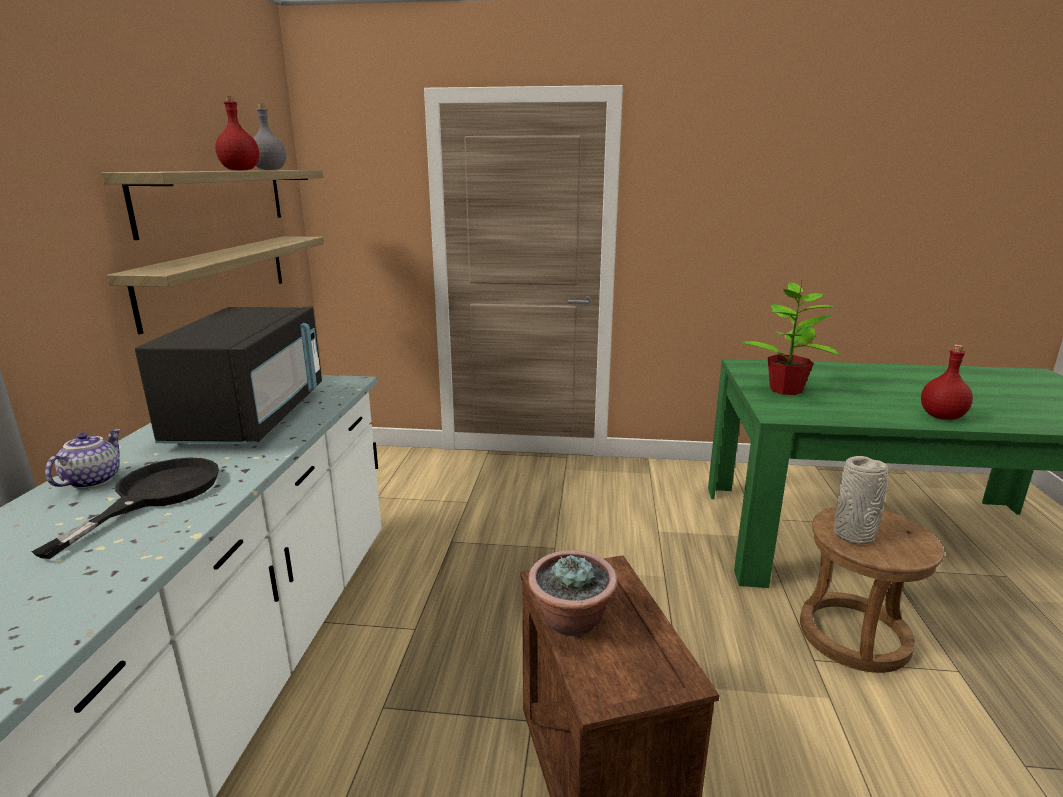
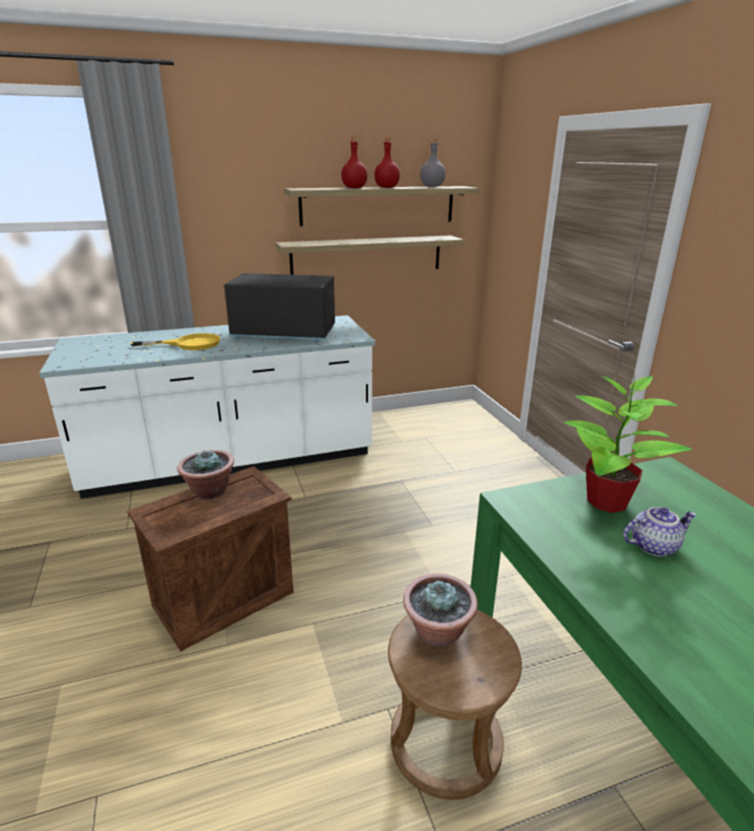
camera: 65 degrees right, 5 degrees up
black frying pan [32,458,219,559] -> yellow frying pan [131,333,220,350]
teapot [45,429,121,489] -> teapot moved to [623,507,697,557]
black microwave [135,307,322,446] -> black microwave turned 150 degrees counterclockwise [224,273,335,342]
grey vase [834,456,888,544] -> potted plant [403,574,478,647]
red bottle [921,345,973,420] -> red bottle moved to [341,138,368,188]

